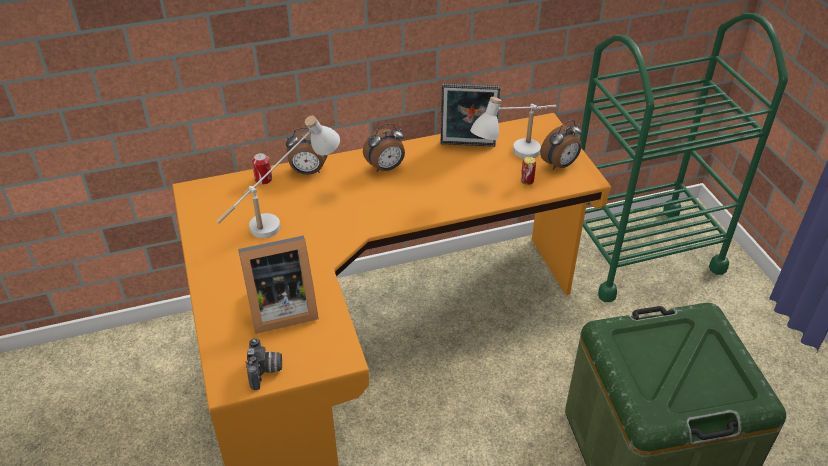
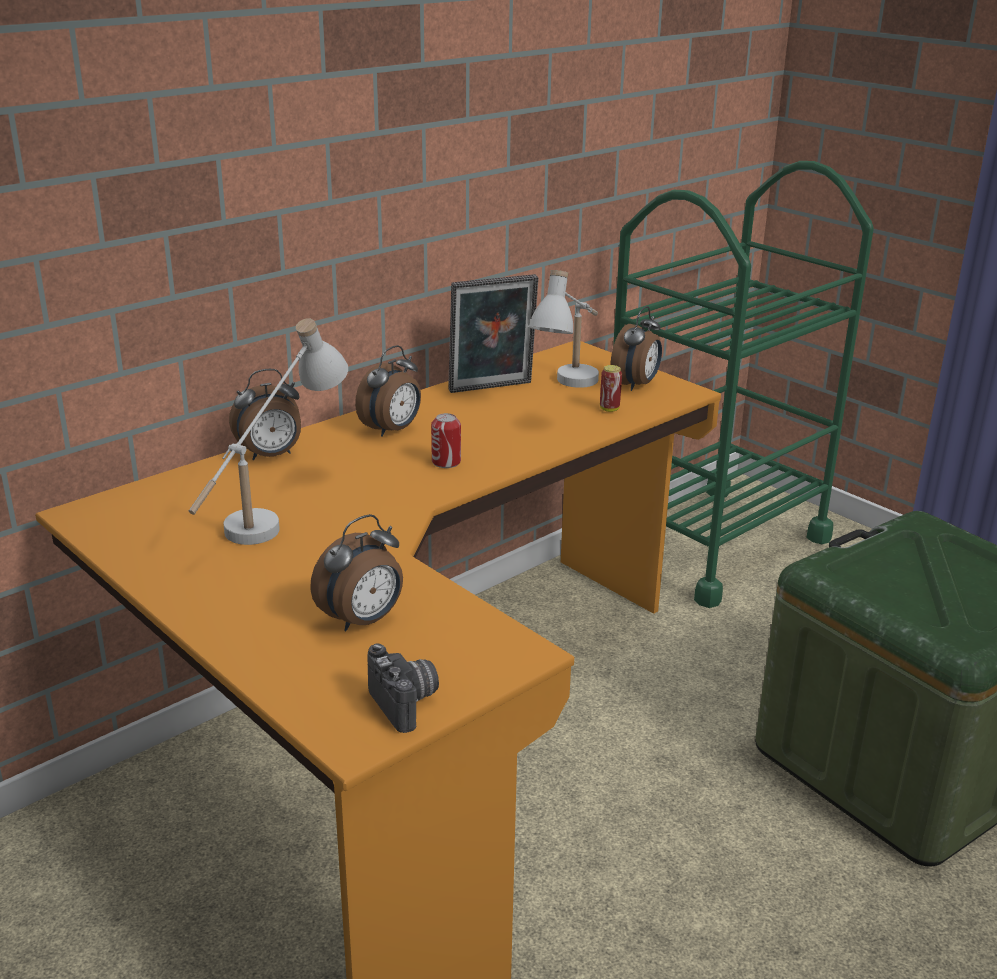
camera: 25 degrees left, 15 degrees down
picture frame [238,235,318,334] -> alarm clock [310,514,403,631]
can [252,153,272,185] -> can moved to [431,413,461,468]

